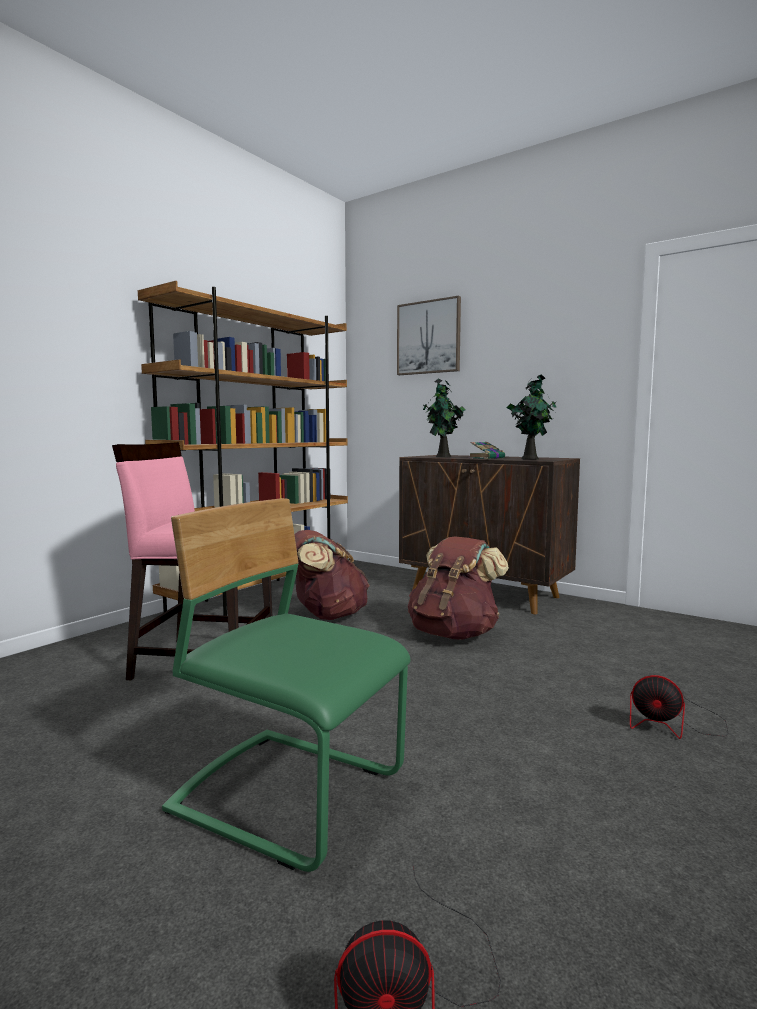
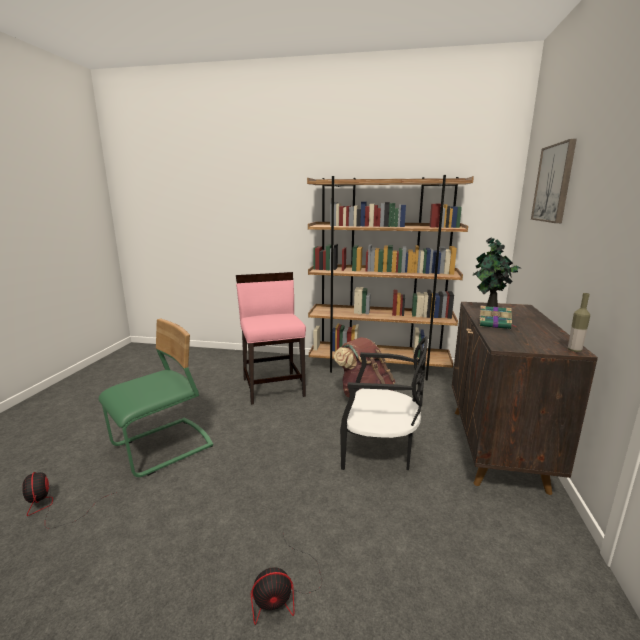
camera: 65 degrees right, 10 degrees up
green chair [162,498,411,872] -> green chair turned 45 degrees clockwise [99,319,213,477]
brown backpack [408,536,509,640] -> black chair [340,336,428,470]
potted plant [507,374,556,459] -> none
fan [630,675,729,739] -> fan turned 105 degrees counterclockwise [251,534,322,625]
none -> bottle [568,293,590,352]

